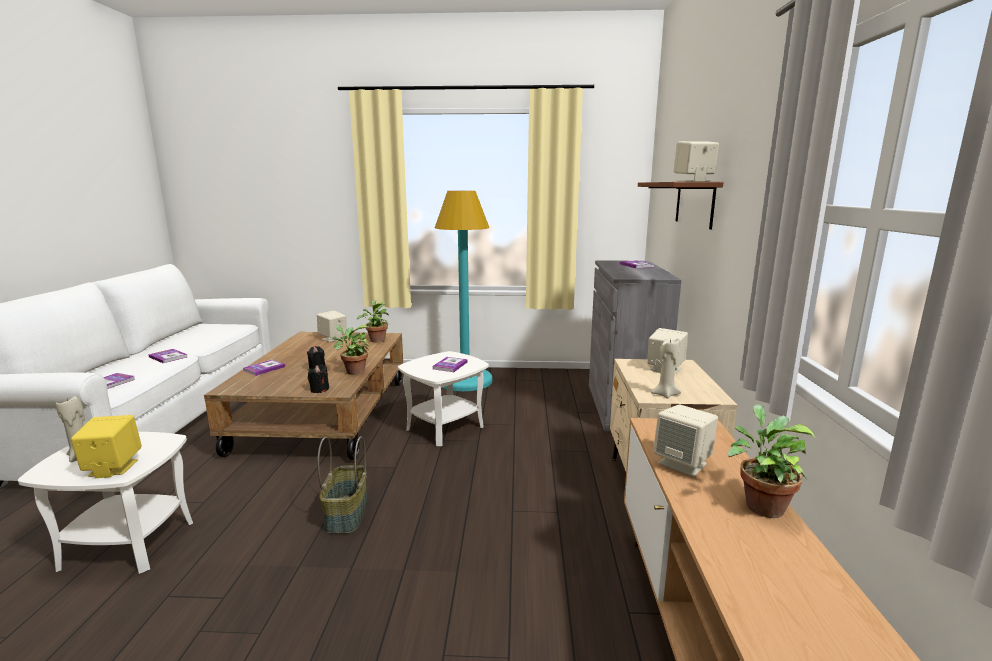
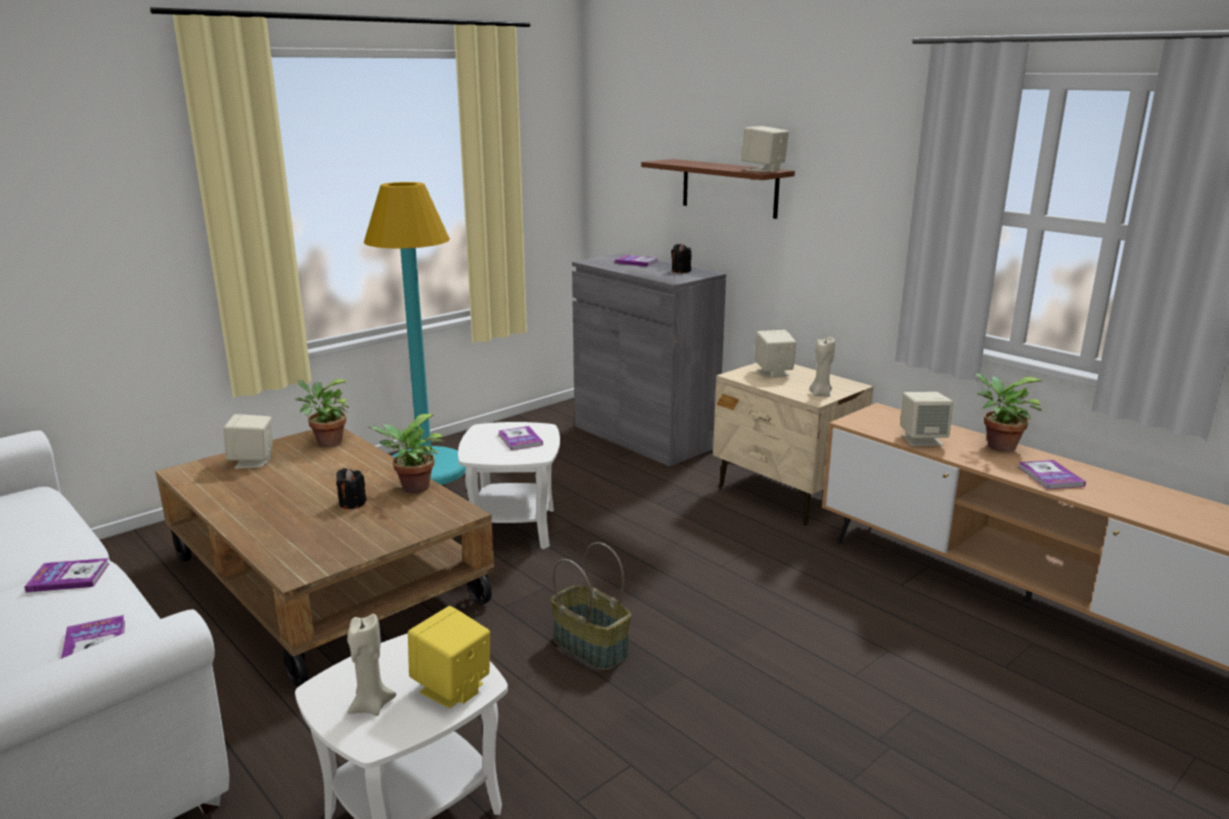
camera: 45 degrees left, 5 degrees up
book [243,360,285,376] -> book moved to [1018,460,1086,489]
black candle [308,365,329,393] -> black candle moved to [671,243,691,273]

